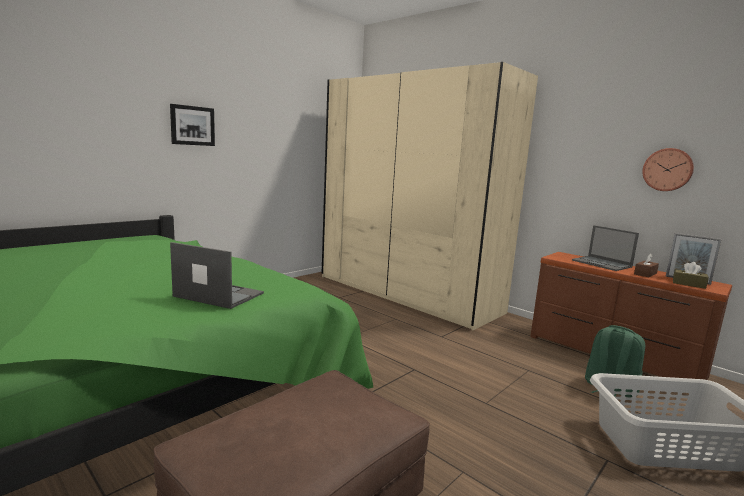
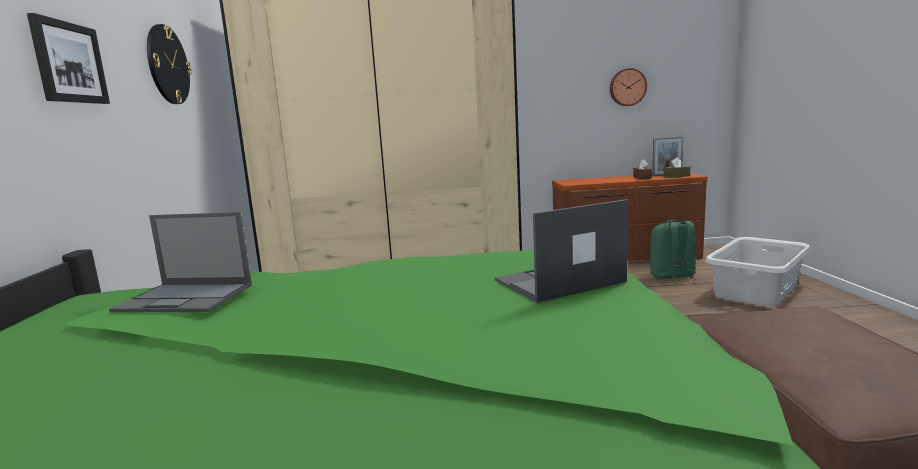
camera: 45 degrees left, 0 degrees up
laptop [572,225,639,271] -> laptop moved to [109,212,252,313]
none -> wall clock [147,24,192,104]

